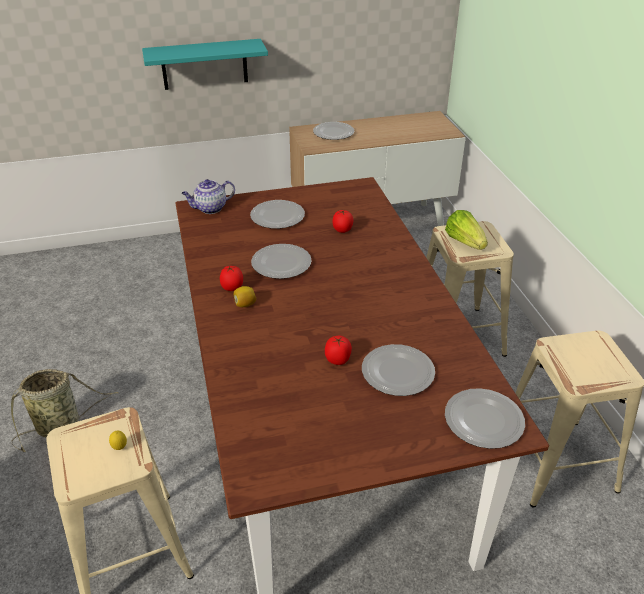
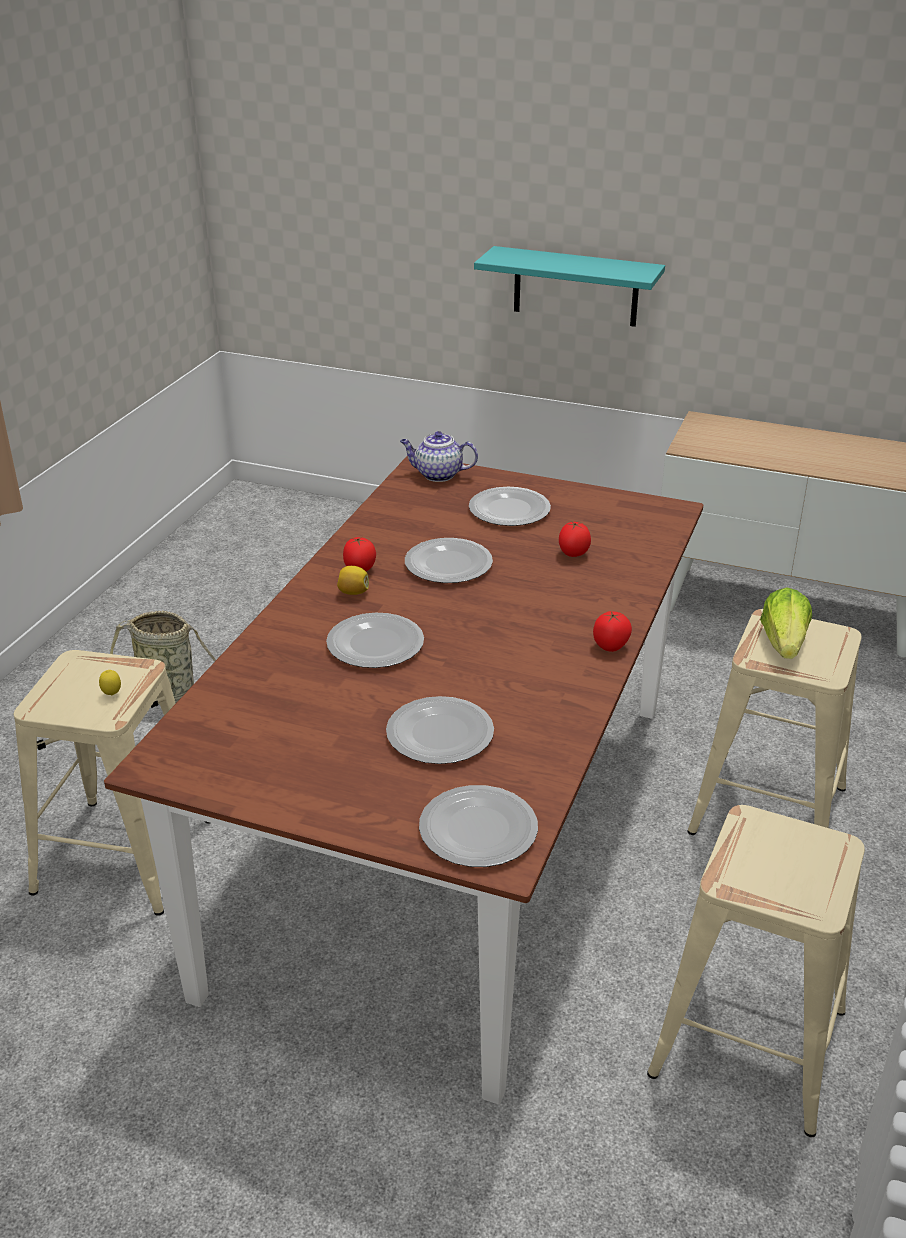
camera: 35 degrees right, 5 degrees down
plate [313,122,355,140] -> plate moved to [326,613,424,668]
tomato [325,335,352,365] -> tomato moved to [593,611,632,652]

